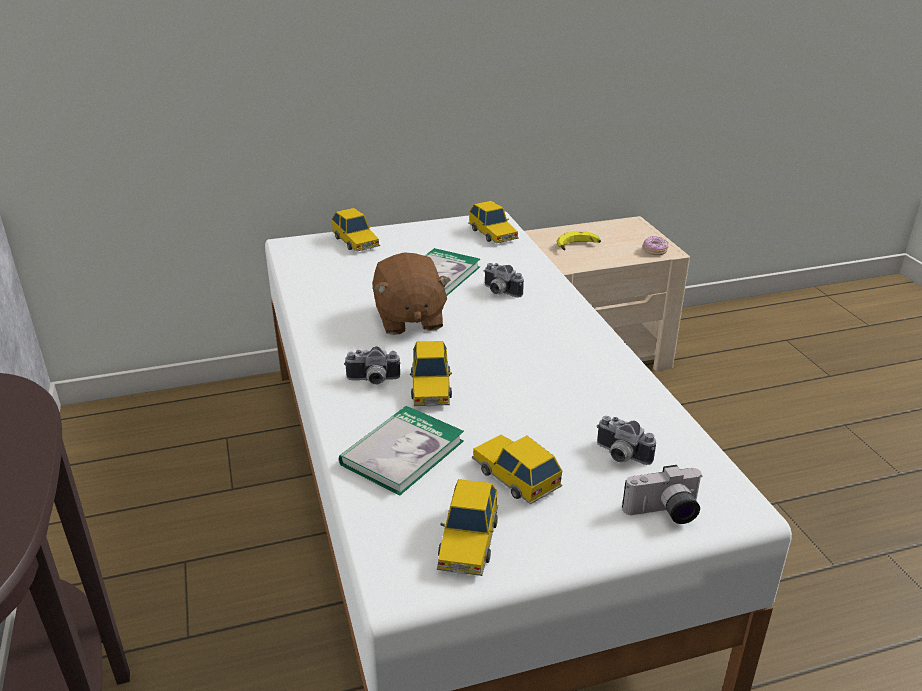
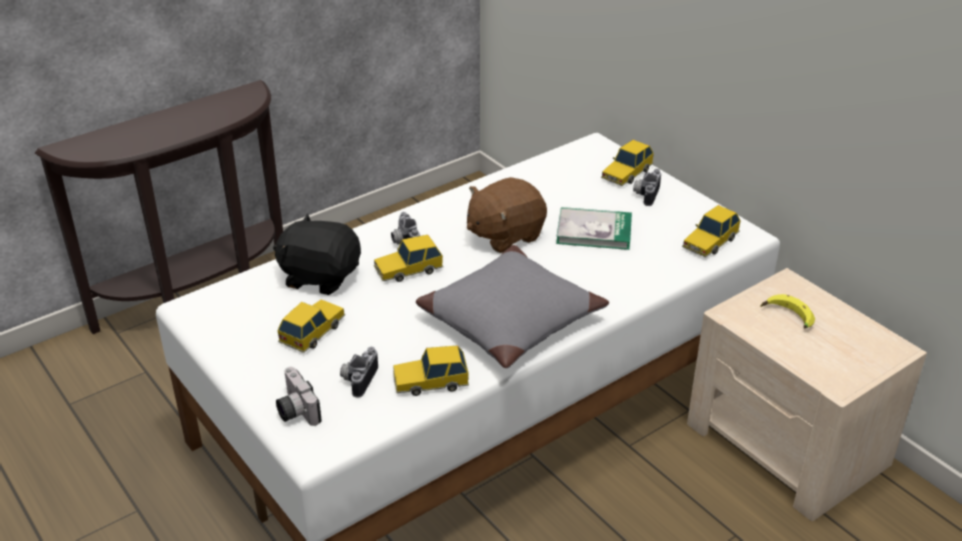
camera: 70 degrees right, 5 degrees up
book [339,406,464,496] -> black plush toy [273,214,361,295]
toy car [437,479,498,576] -> toy car moved to [393,346,469,396]
camera [484,263,524,298] -> camera moved to [633,169,661,206]
donut [643,236,669,255] -> none
none -> grey pillow [416,245,609,368]

